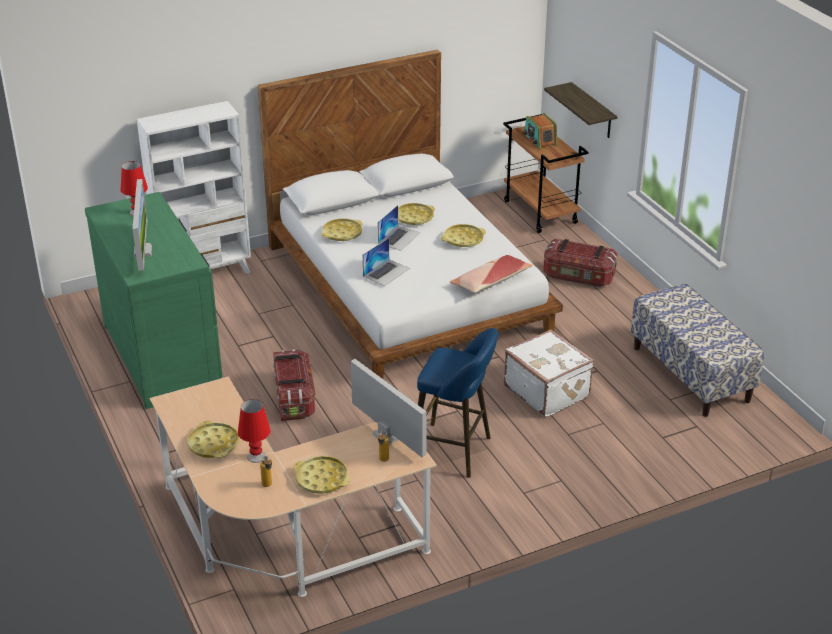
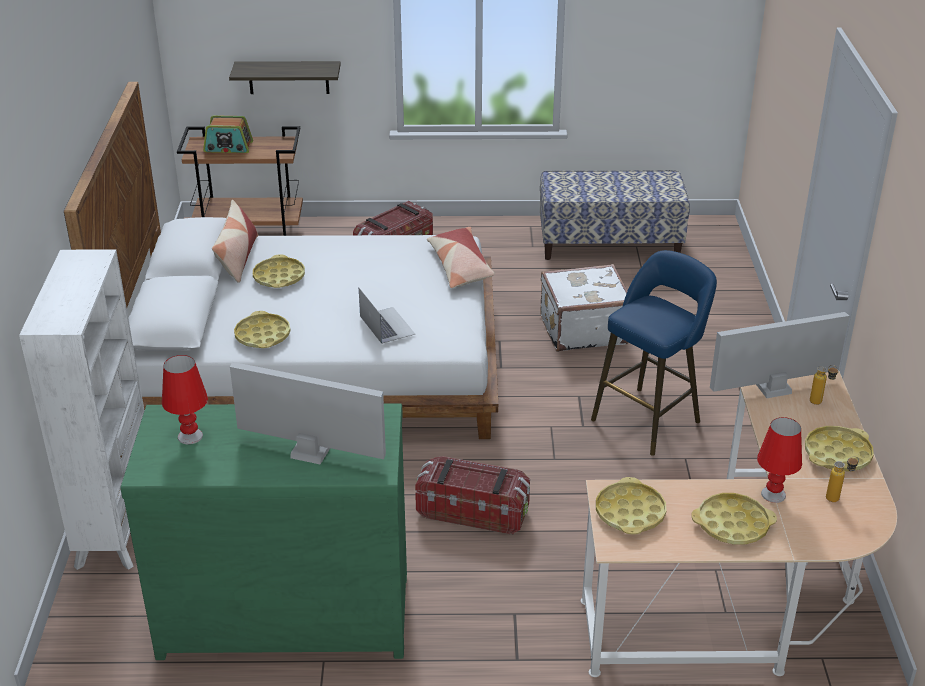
camera: 65 degrees left, 0 degrees up
laptop [378,205,421,251] -> none
yellow tray [441,224,486,247] -> yellow tray moved to [596,477,666,534]
none -> pillow [212,200,258,283]

